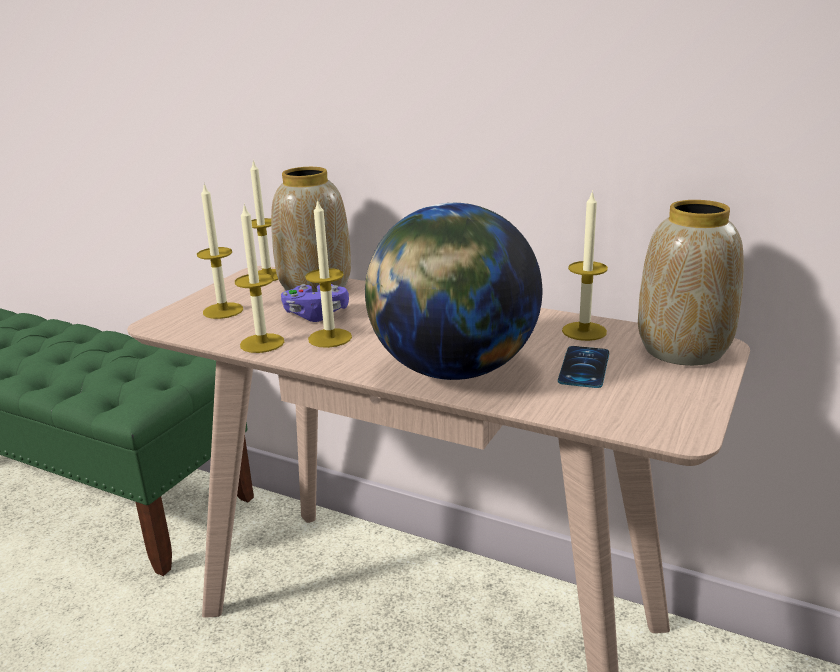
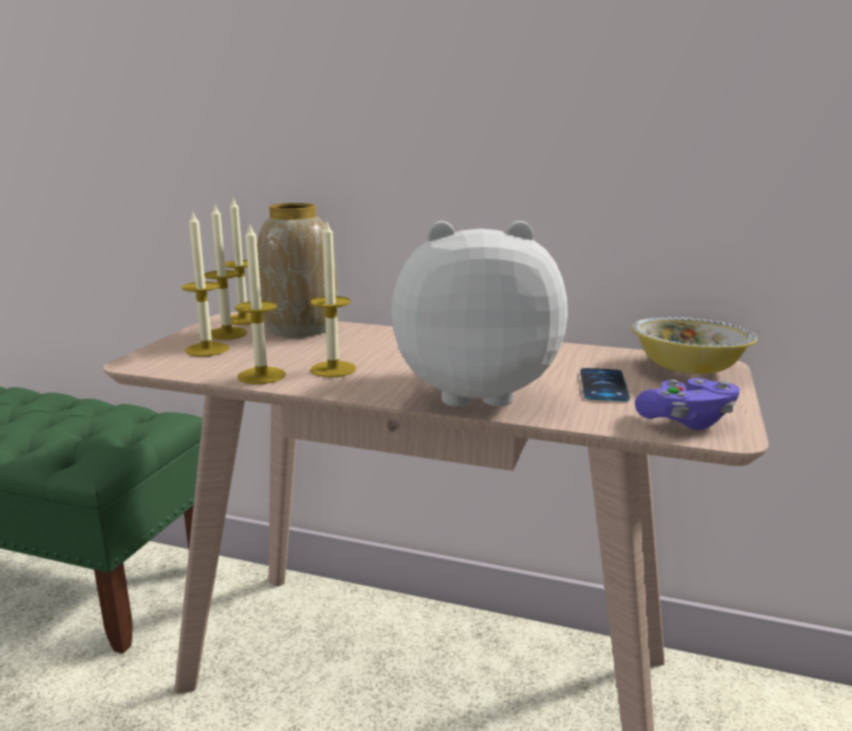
camera: 10 degrees left, 5 degrees down
purple game controller [281,284,349,322] -> purple game controller moved to [635,378,740,430]
globe [365,203,543,380] -> plush toy [391,221,568,407]
candle [562,190,608,341] -> candle moved to [204,205,247,340]
vase [638,200,744,366] -> bowl [632,317,757,374]

